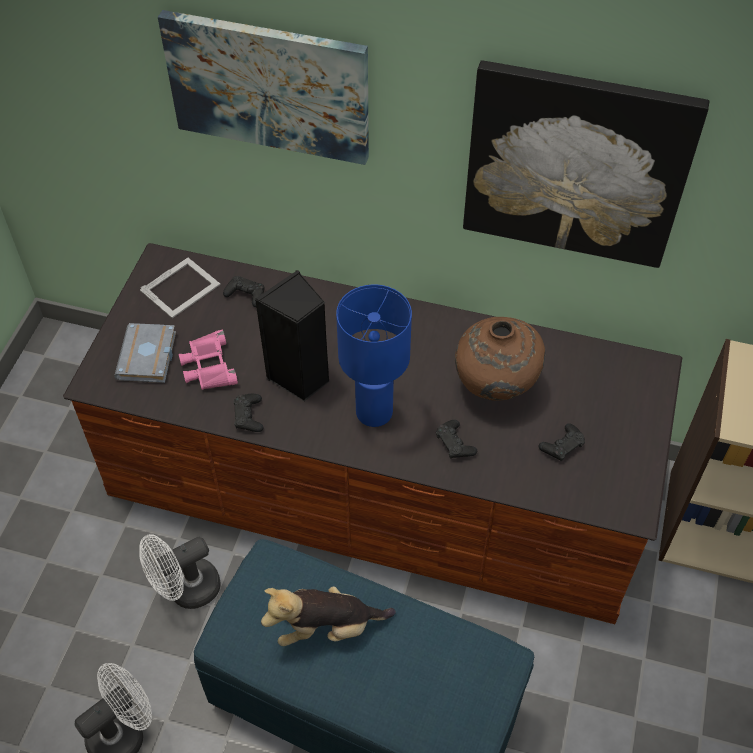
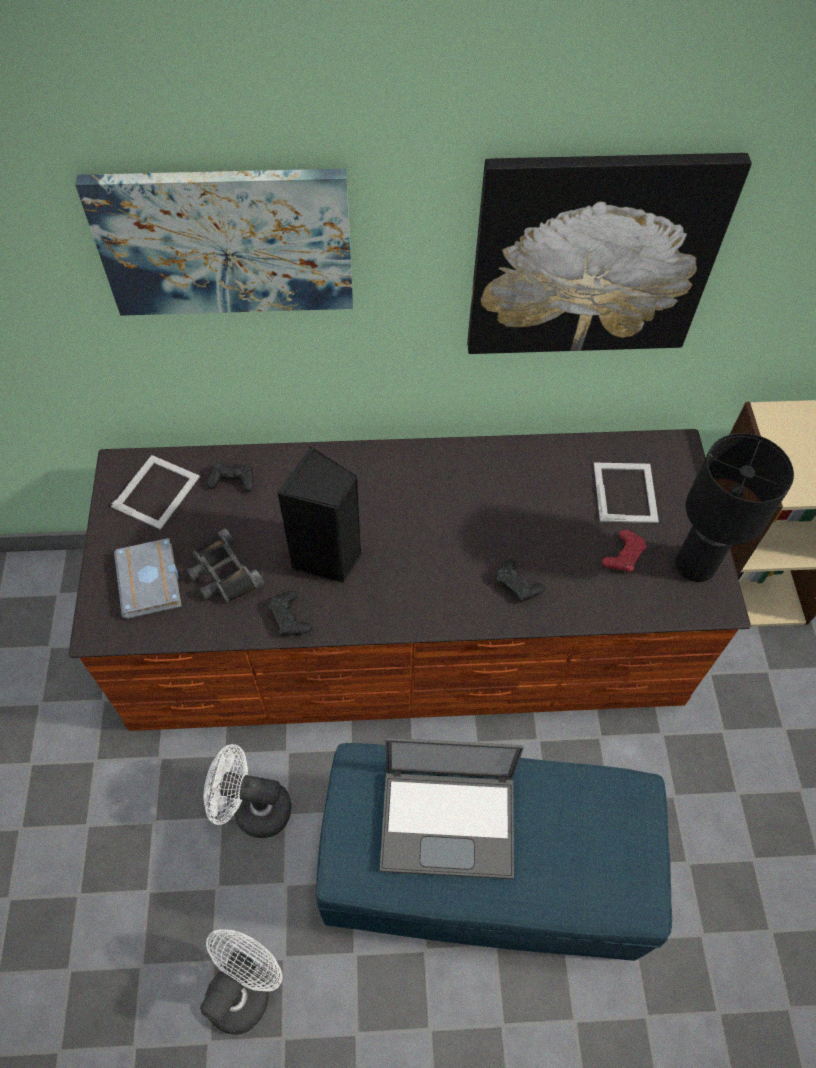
camera: 20 degrees left, 5 degrees up
white fan [139,534,221,609] -> white fan turned 60 degrees clockwise [204,744,292,838]
pink binoculars [179,330,238,390] -> black binoculars [186,528,264,603]
plush toy [261,586,396,646] -> laptop [380,738,524,879]
blue table lamp [336,285,412,427] -> none
brown vase [455,317,546,401] -> none
black game controller [538,423,585,462] -> red game controller [602,530,647,572]
none -> picture frame [594,463,659,523]
none -> black table lamp [676,433,794,582]

